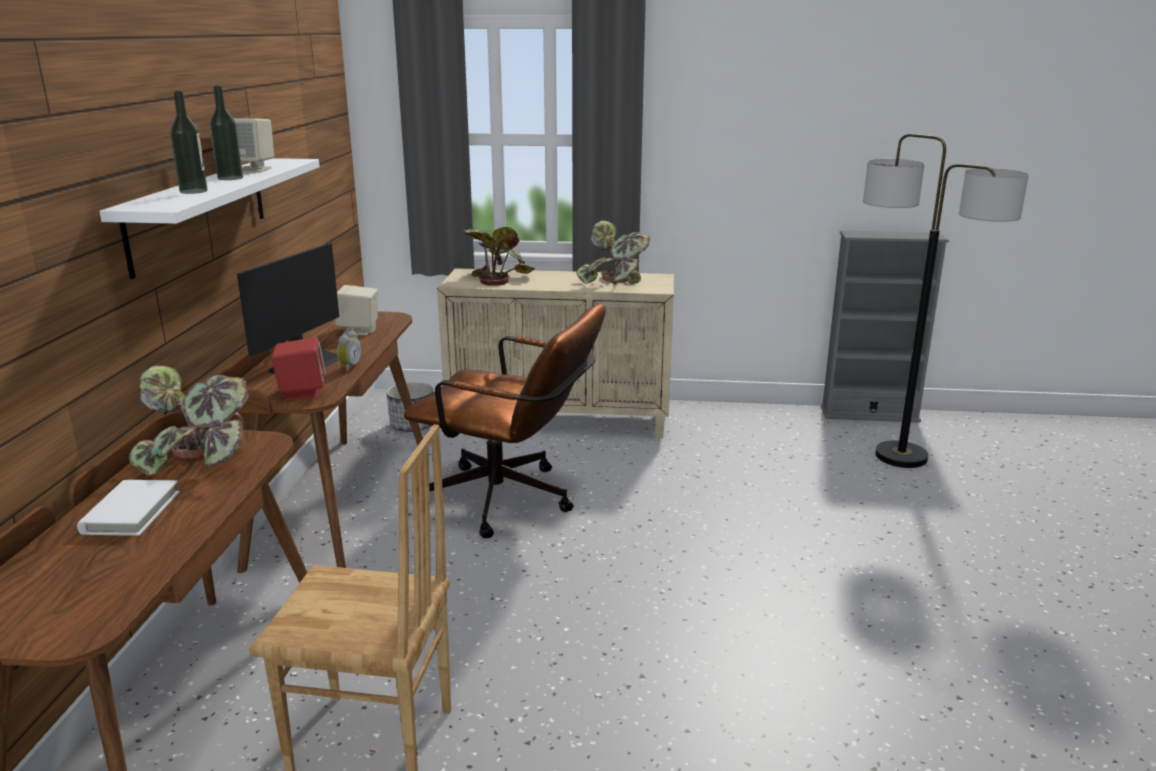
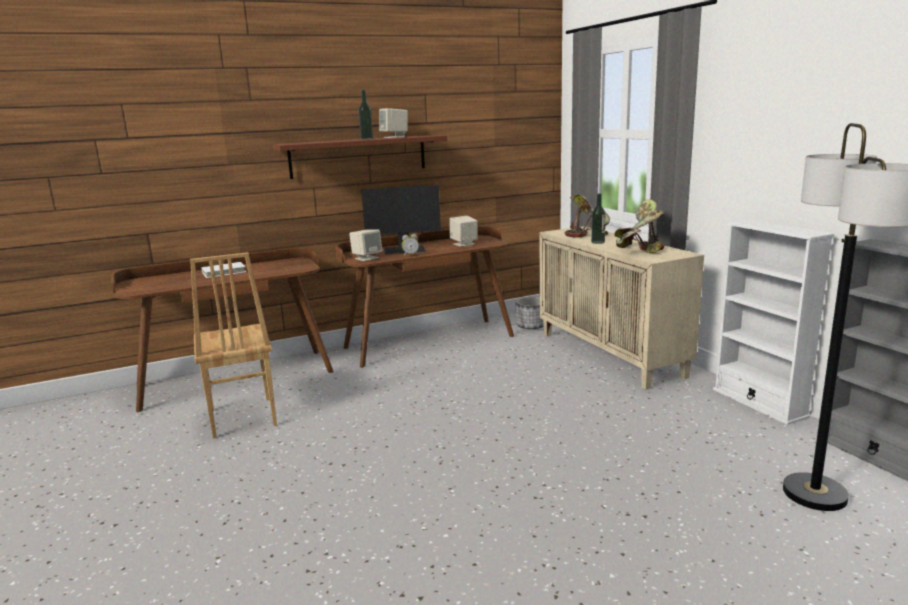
camera: 60 degrees right, 5 degrees down
white shelf [99,158,320,279] -> brown shelf [273,135,447,179]
potted plant [129,366,249,475] -> none
bottle [170,91,208,194] -> bottle moved to [591,193,606,244]
red speaker [271,337,326,400] -> beige speaker [349,229,382,261]
brown office chair [404,304,606,538] -> none
none -> white bookcase [713,220,834,425]

